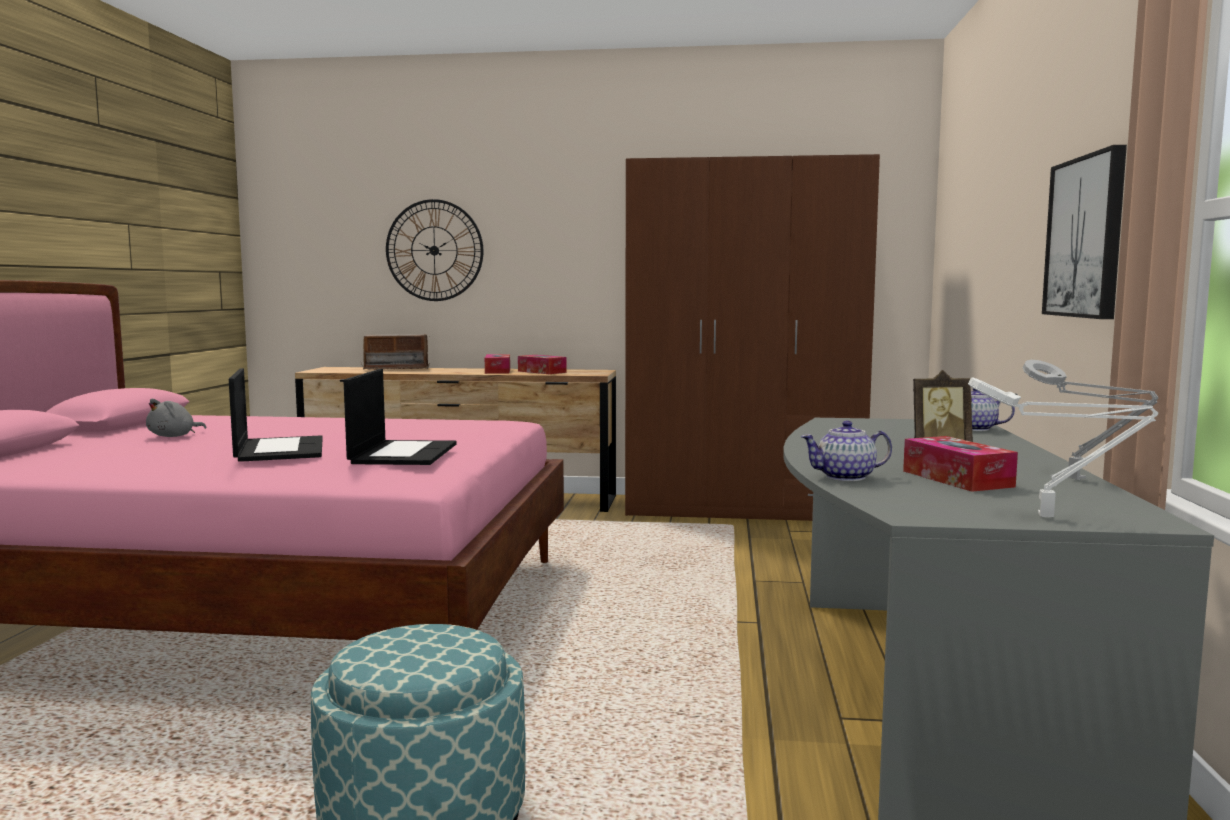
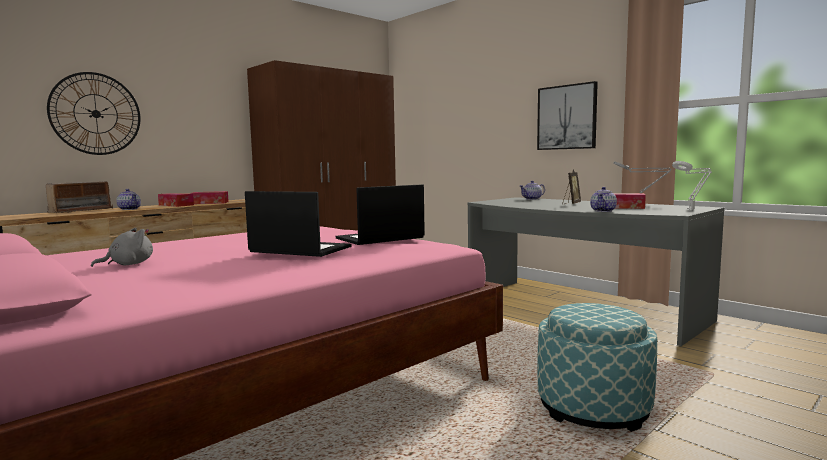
camera: 50 degrees left, 0 degrees up
grey plush toy [146,399,206,437] -> grey plush toy turned 120 degrees counterclockwise [91,228,153,267]
laptop [343,369,456,465] -> laptop turned 75 degrees counterclockwise [336,184,425,245]
none -> teapot [116,189,141,210]

